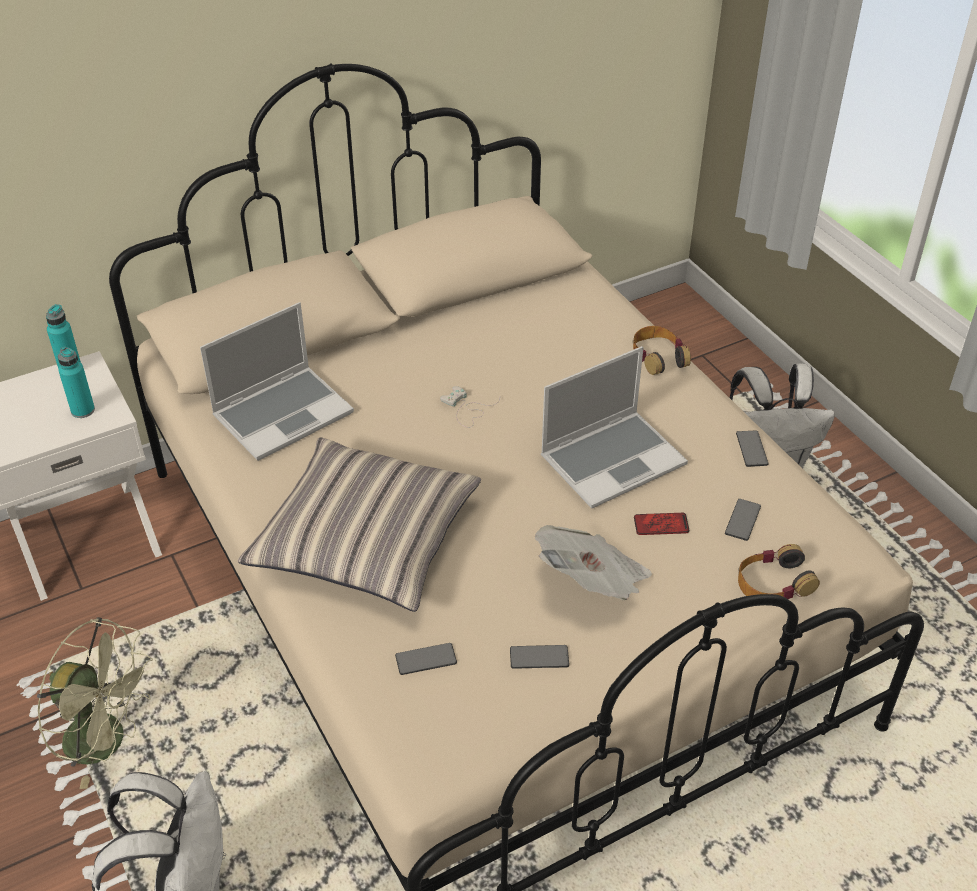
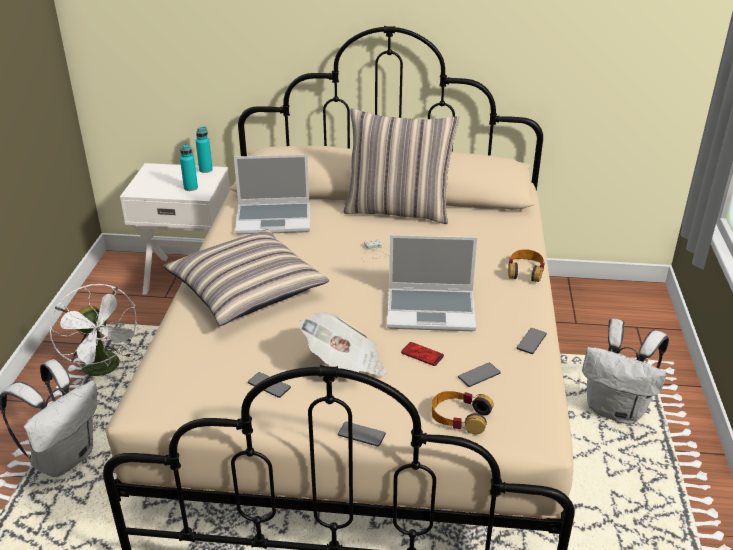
camera: 35 degrees right, 10 degrees down
green fan [37,618,153,789] -> white fan [49,284,141,385]
phone [395,643,457,675] -> phone moved to [338,422,386,447]
none -> pillow [343,108,460,224]

